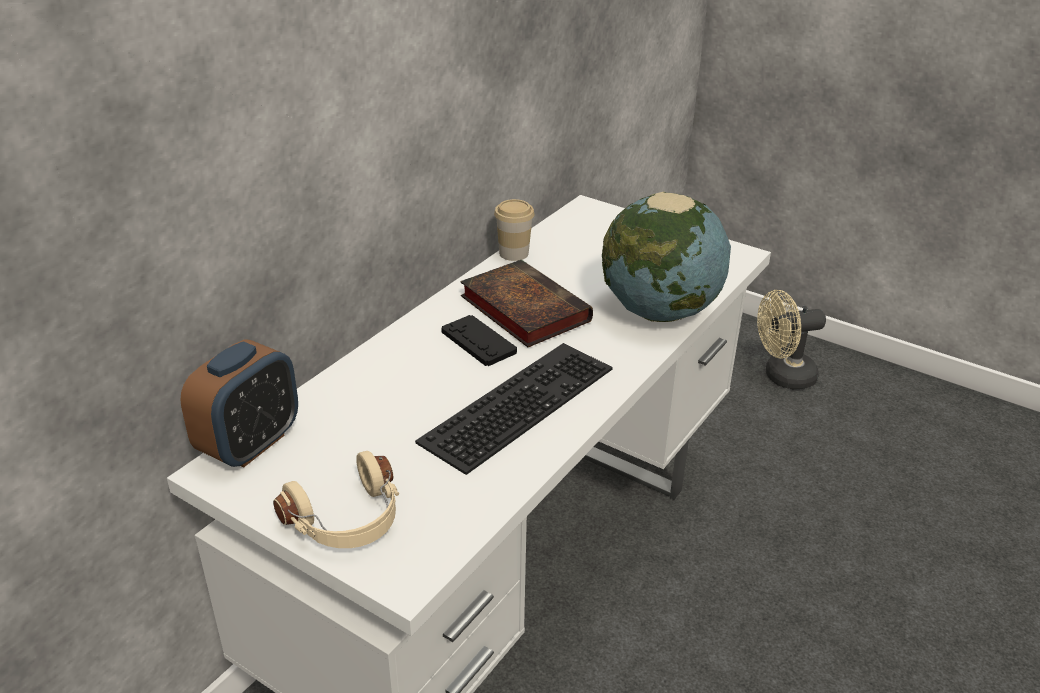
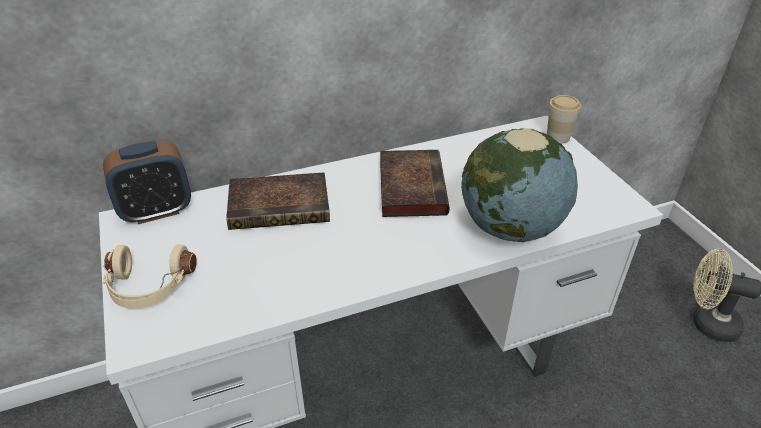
camera: 35 degrees right, 5 degrees up
keyboard [415,343,613,475] -> none
black game controller [441,315,517,366] -> none
cup [494,199,534,261] -> cup moved to [547,95,581,144]
none -> book [226,172,330,230]

